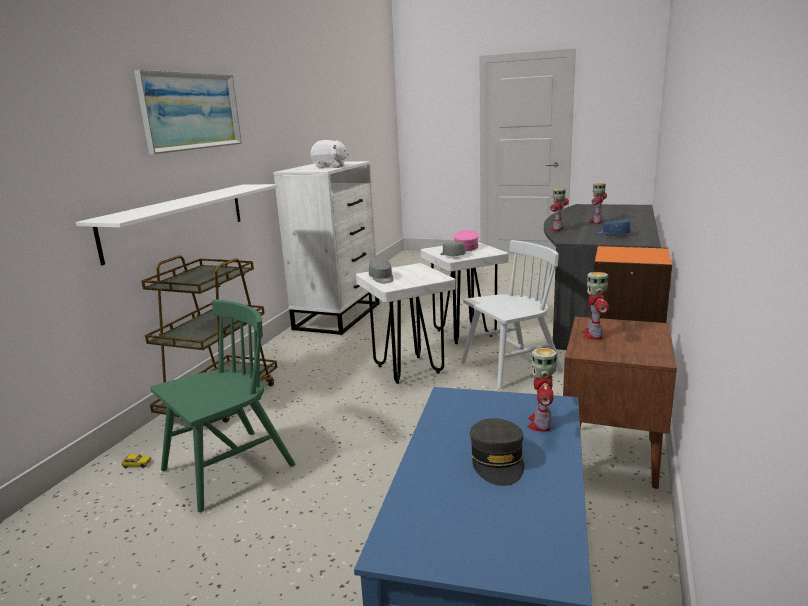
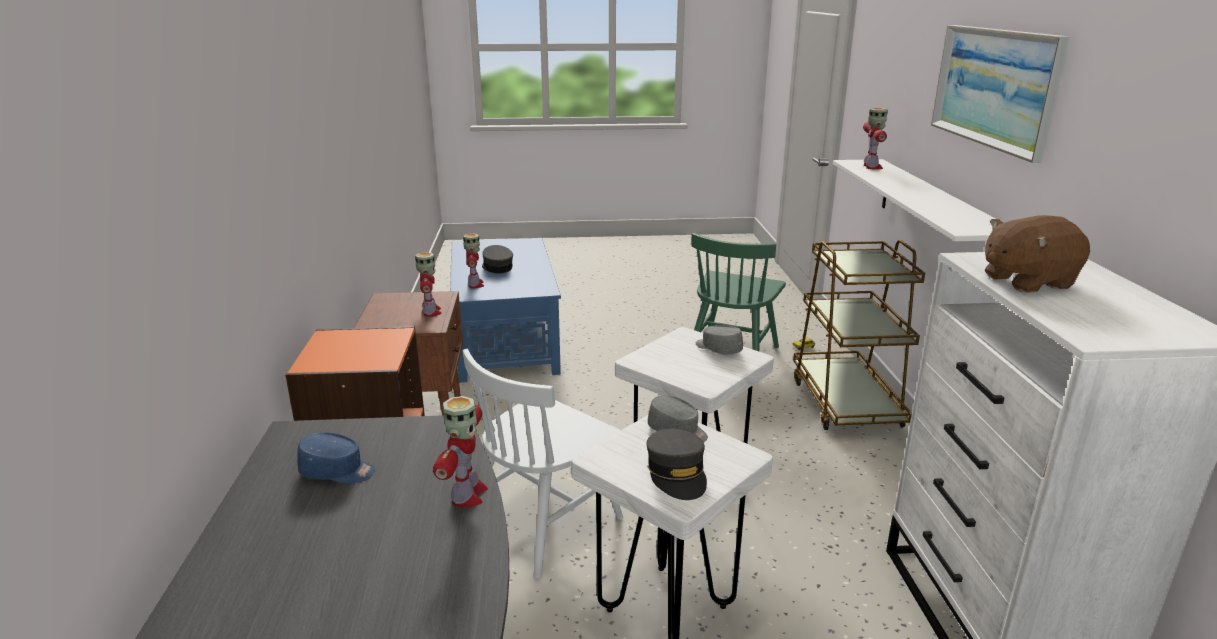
camera: 155 degrees right, 5 degrees up
white plush toy [310,140,349,168] -> brown plush toy [985,215,1090,293]
pink cap [454,230,478,251] -> grey cap [647,428,707,500]
toy robot [589,183,607,224] -> toy robot moved to [863,108,888,170]

